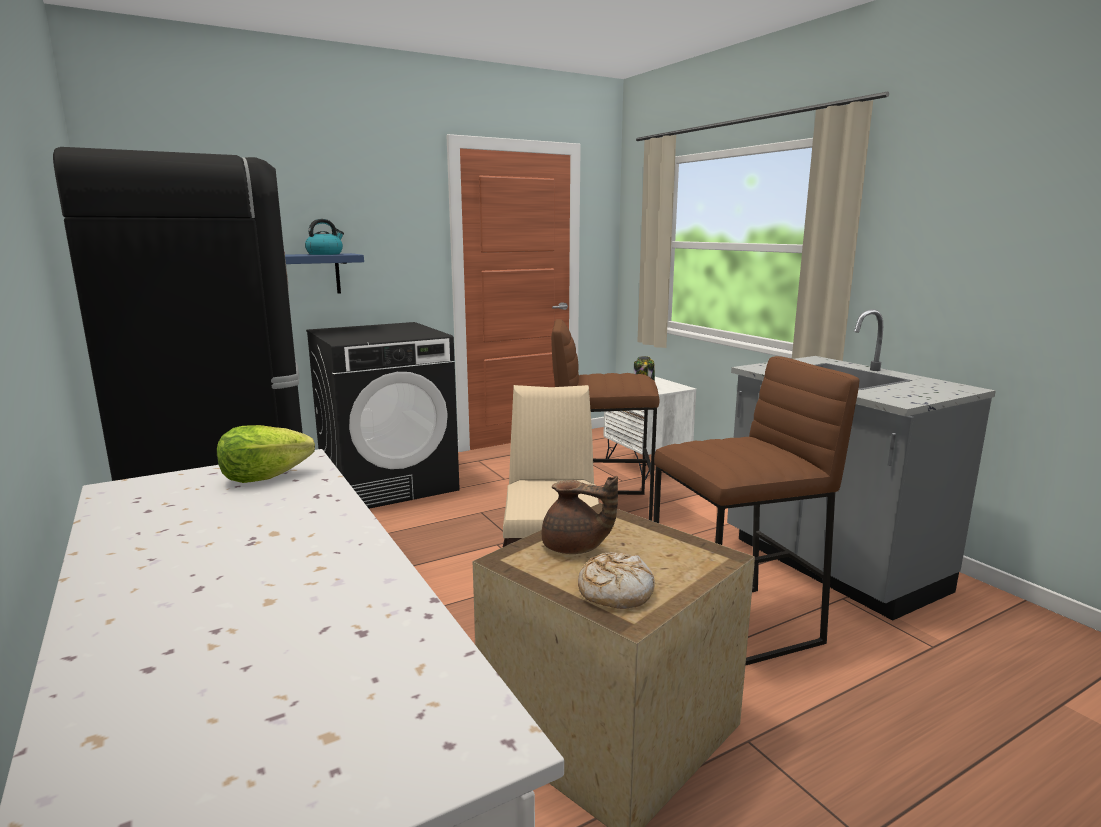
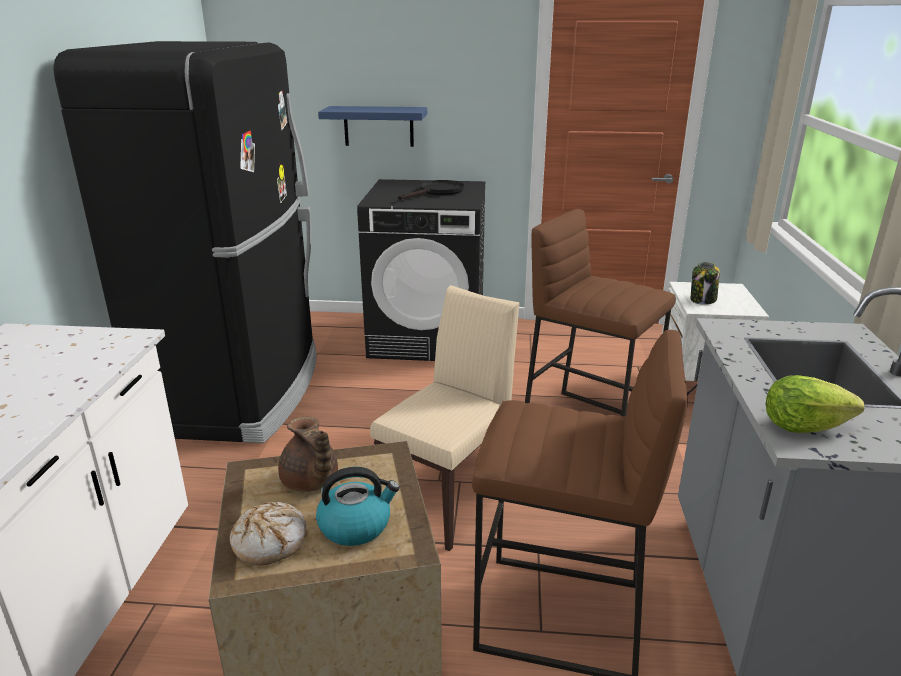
camera: 35 degrees right, 10 degrees up
lettuce [217,425,315,483] -> lettuce moved to [766,375,865,433]
kettle [305,219,344,255] -> kettle moved to [316,467,400,546]
none -> black frying pan [398,180,464,200]

